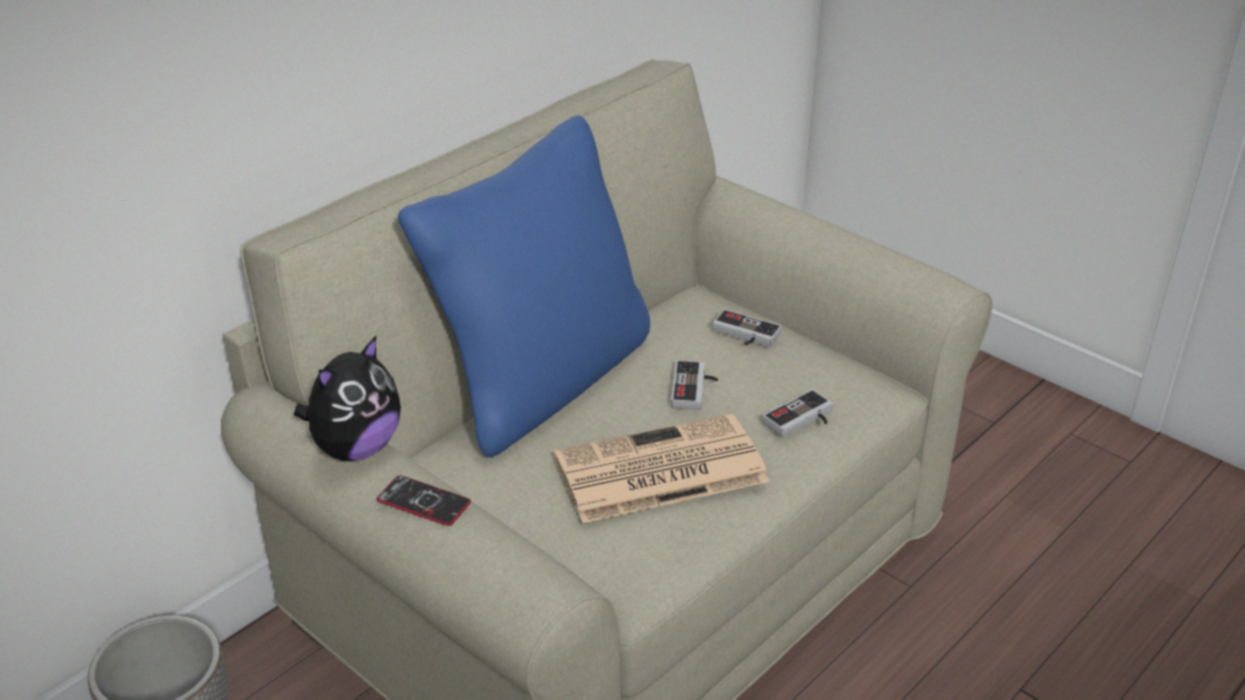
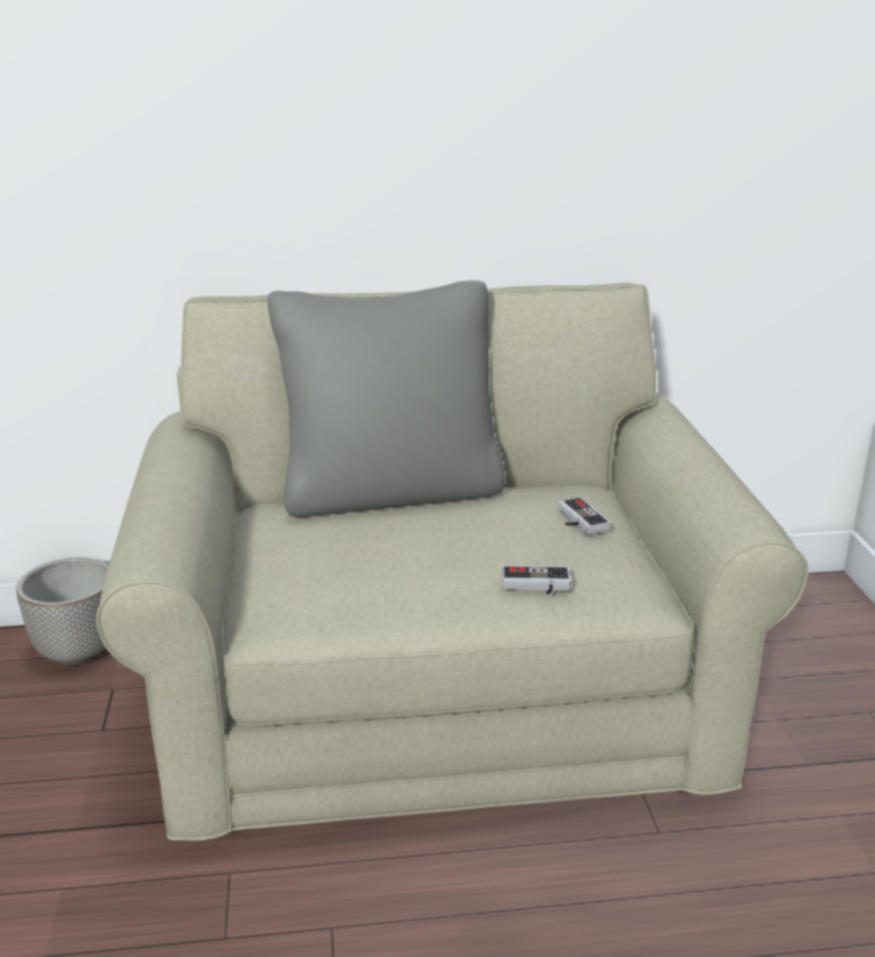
camera: 40 degrees right, 10 degrees down
plush toy [294,336,401,461] -> none
phone [377,475,471,526] -> none
blue pillow [398,115,650,457] -> grey pillow [268,280,505,517]
newspaper [554,414,769,523] -> none
game controller [671,360,718,410] -> none

